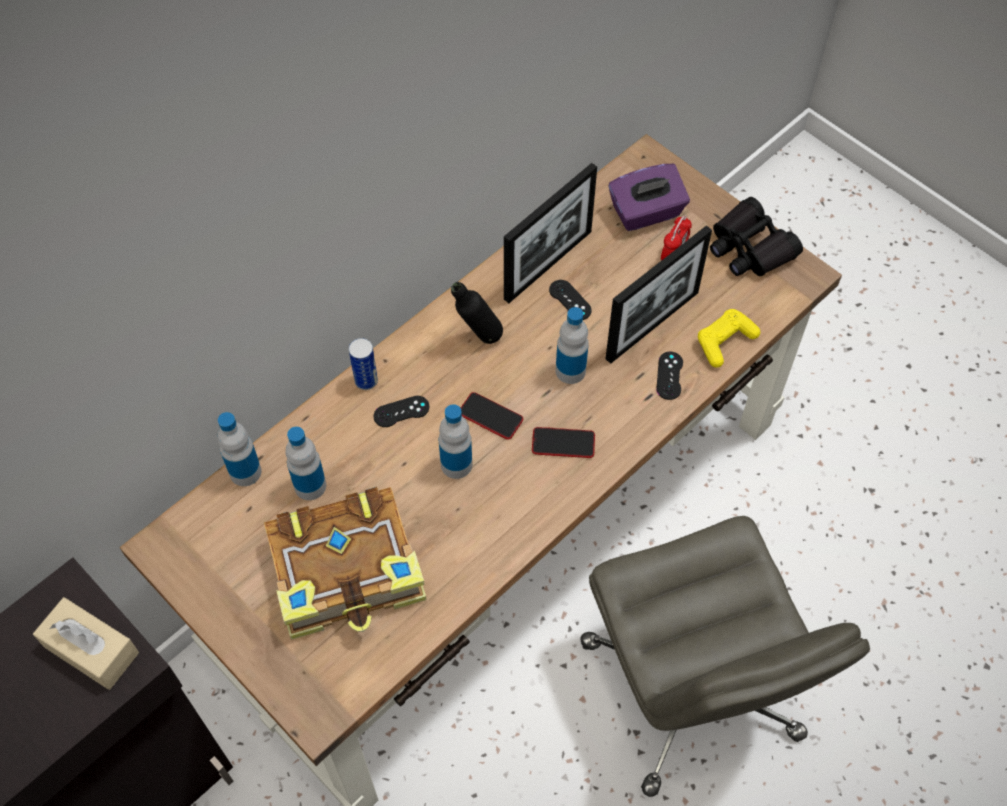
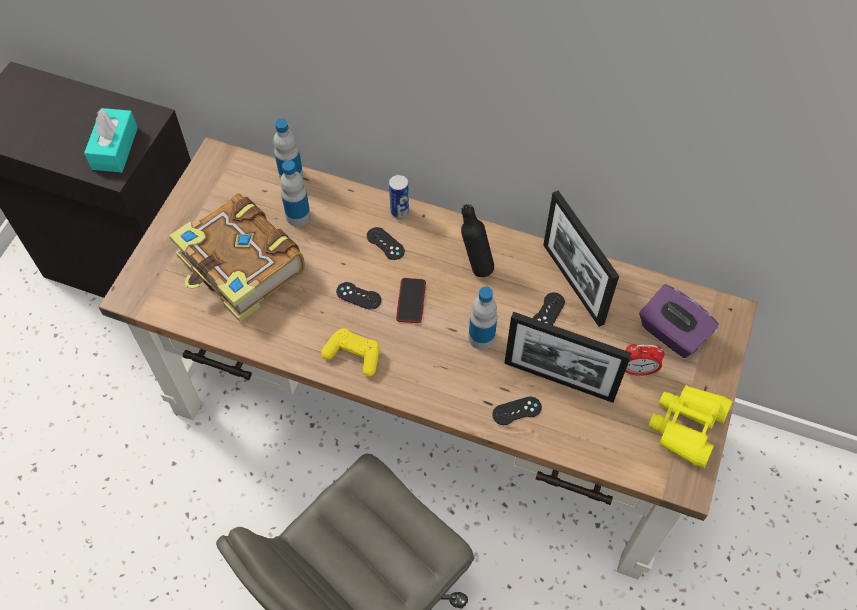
camera: 65 degrees right, 0 degrees up
beige tissue box [33,597,139,690] -> turquoise tissue box [84,108,138,172]
bottle [439,404,472,479] -> black game controller [336,282,381,310]
picture frame [504,163,597,303] -> picture frame turned 45 degrees clockwise [543,191,619,327]
phone [532,427,595,458] -> none
yellow game controller [698,309,760,368] -> yellow game controller moved to [321,328,379,377]
black binoculars [710,197,803,276] -> yellow binoculars [648,385,733,468]

